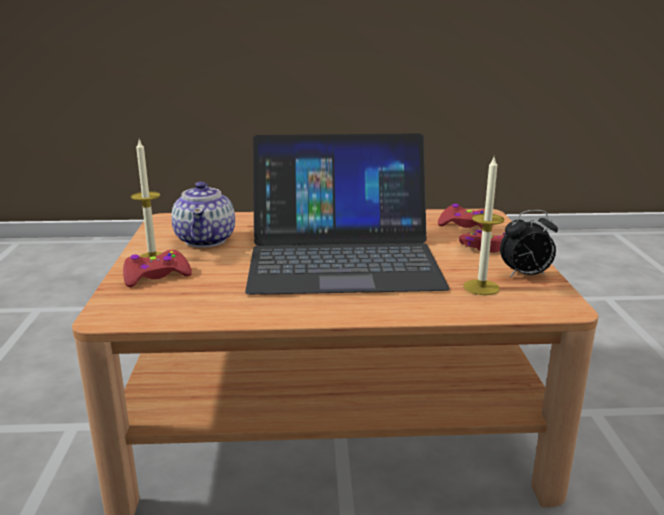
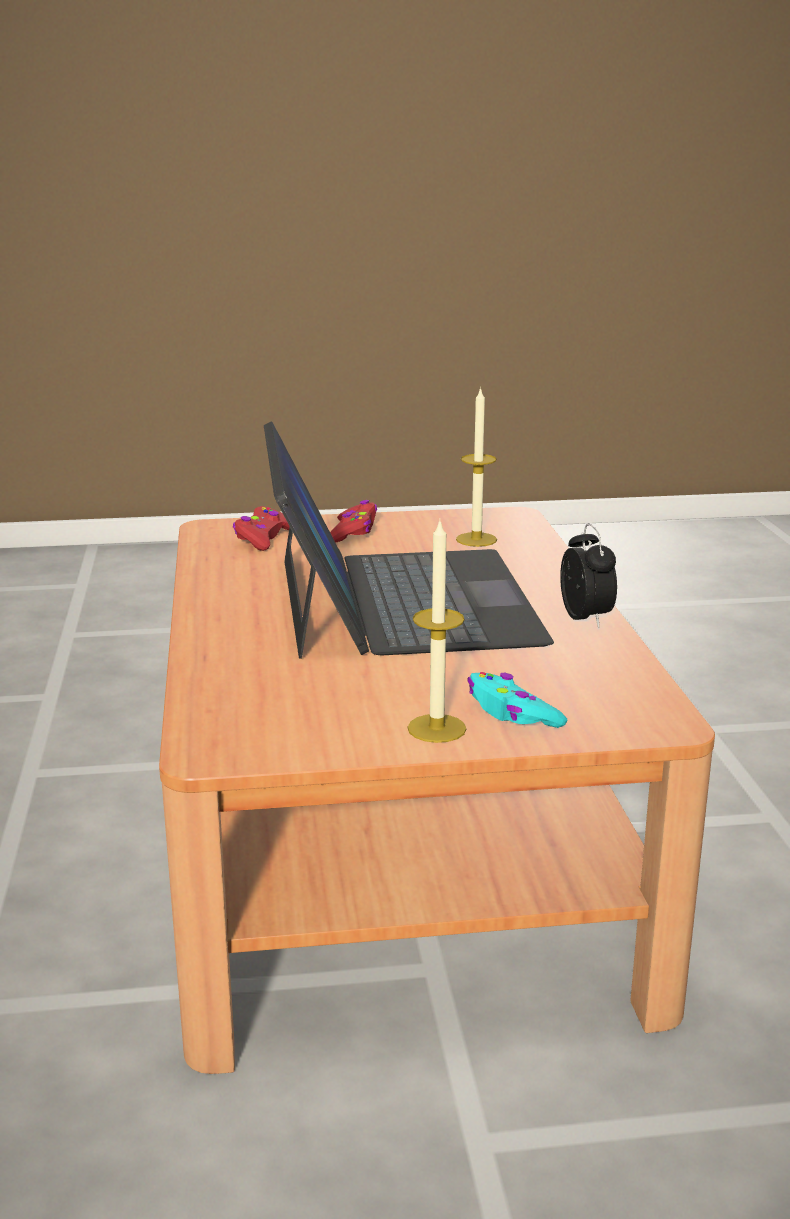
camera: 95 degrees left, 0 degrees up
red game controller [123,250,192,287] -> turquoise game controller [467,672,567,728]
teapot [172,181,235,248] -> none
alarm clock [500,210,558,277] -> alarm clock moved to [560,524,617,628]

